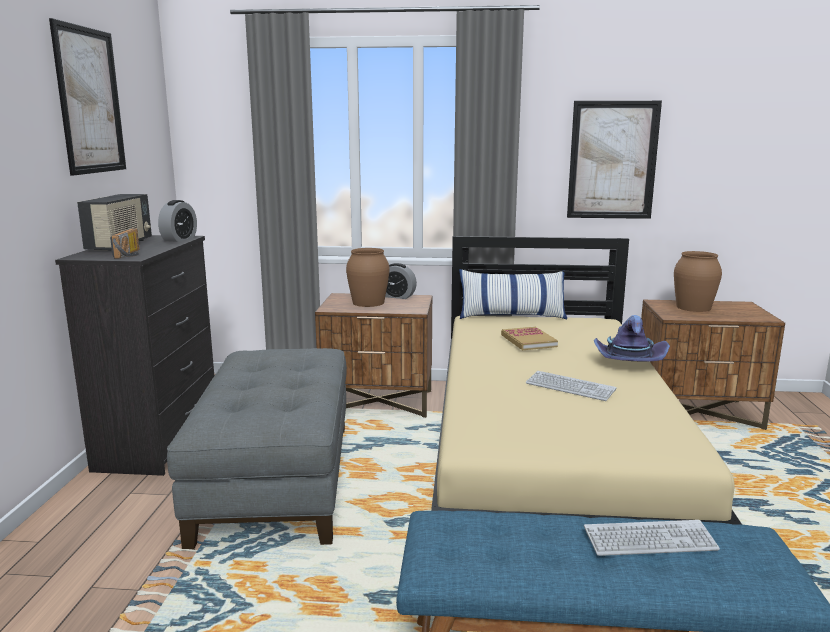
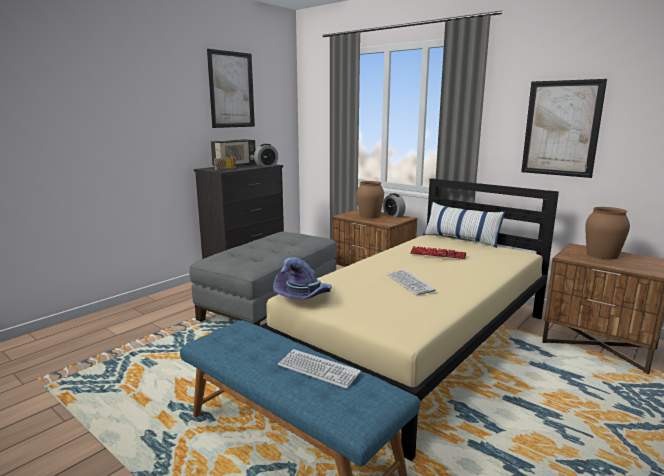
camera: 35 degrees right, 0 degrees up
book [501,327,558,350] -> keyboard [410,246,466,259]
purple hat [594,315,670,361] -> purple hat moved to [273,257,332,300]

